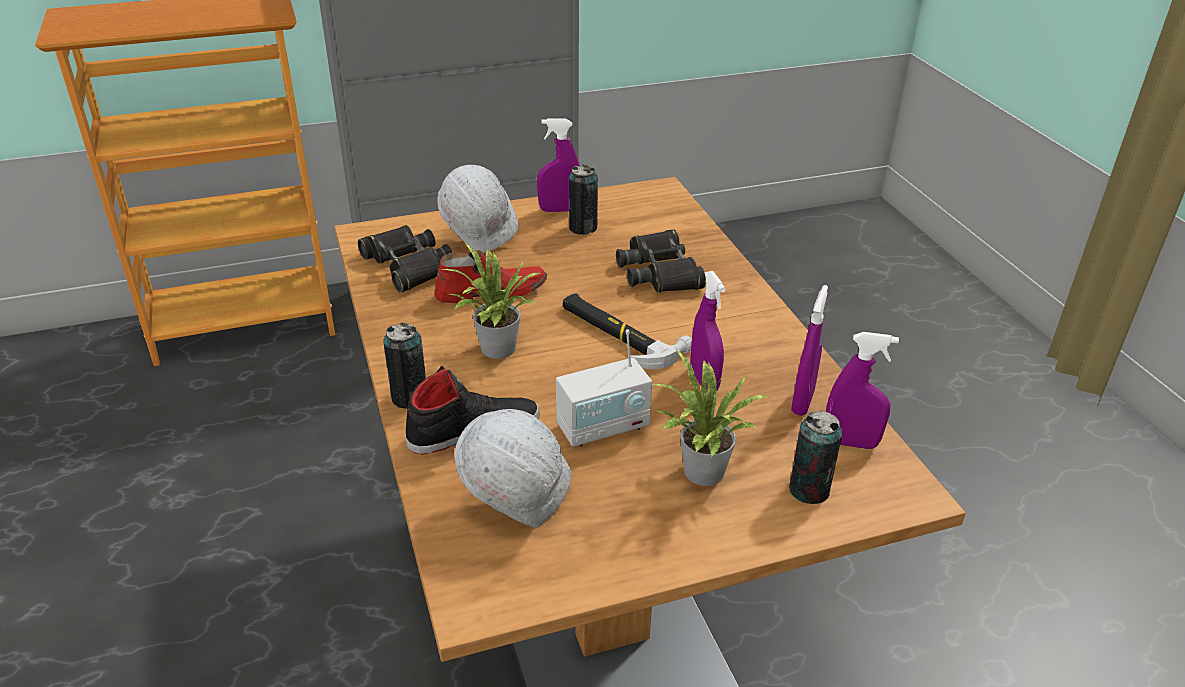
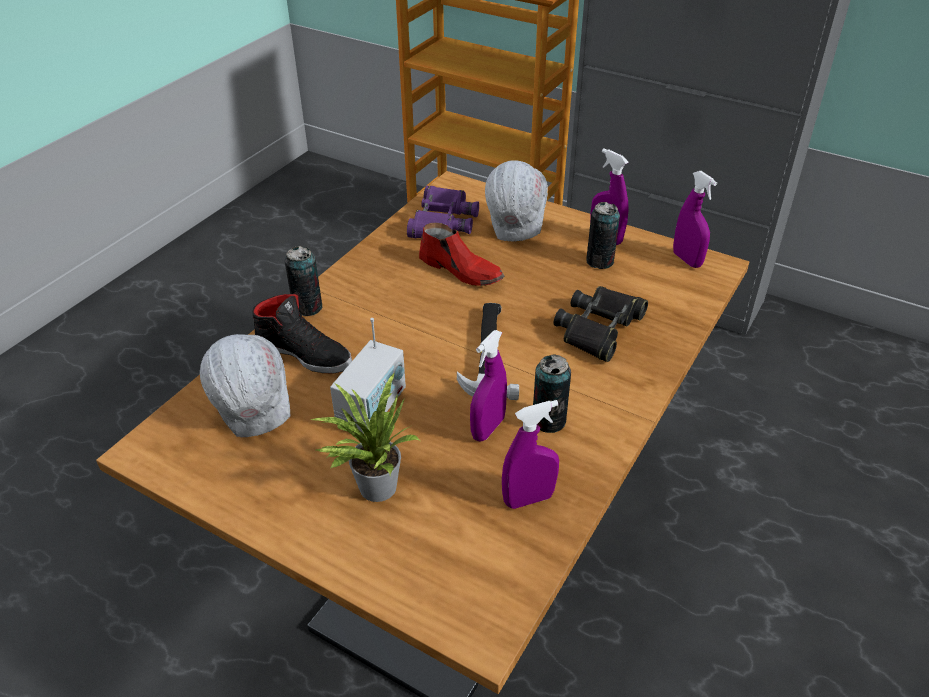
camera: 50 degrees right, 5 degrees up
black binoculars [358,225,452,292] -> purple binoculars [407,186,479,238]
potted plant [439,243,540,359] -> none
radio [556,329,652,447] -> radio turned 90 degrees counterclockwise [330,318,406,434]
can [789,411,842,504] -> can moved to [533,355,571,433]
purple spray bottle [826,332,899,449] -> purple spray bottle moved to [673,171,717,268]

